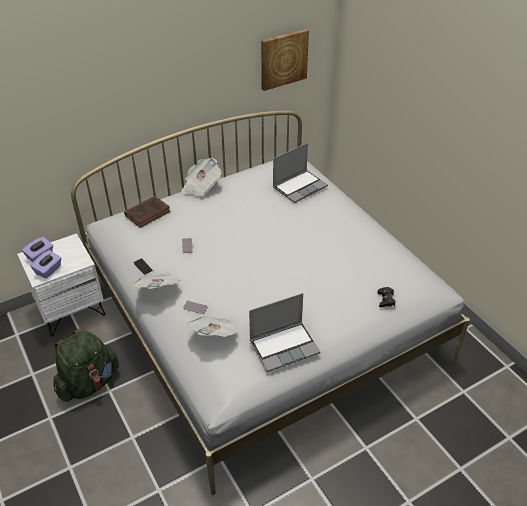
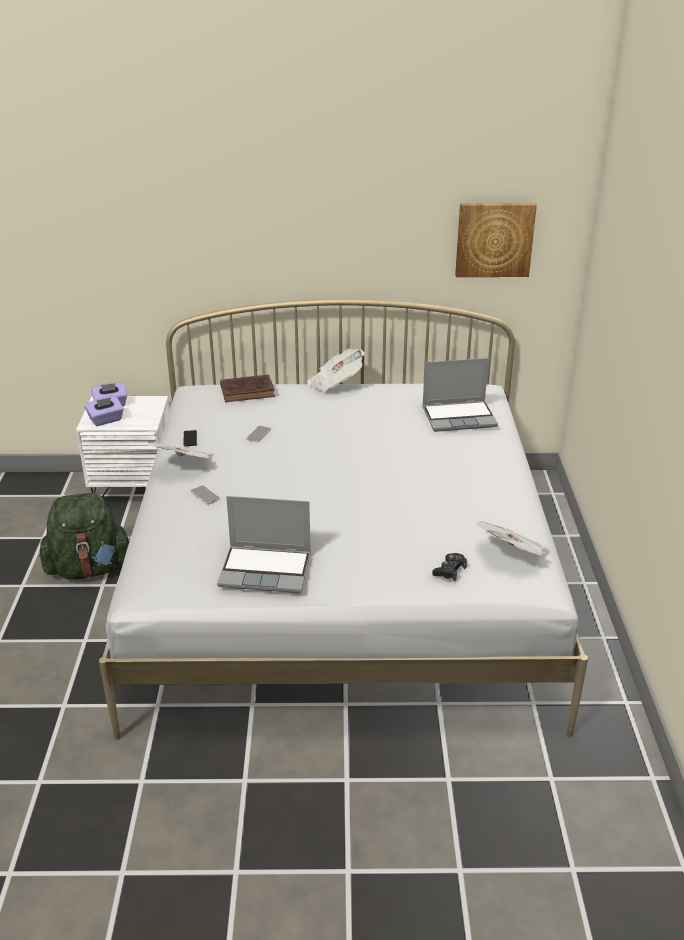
camera: 30 degrees right, 10 degrees down
newspaper [186,316,237,337] -> newspaper moved to [477,521,548,556]

